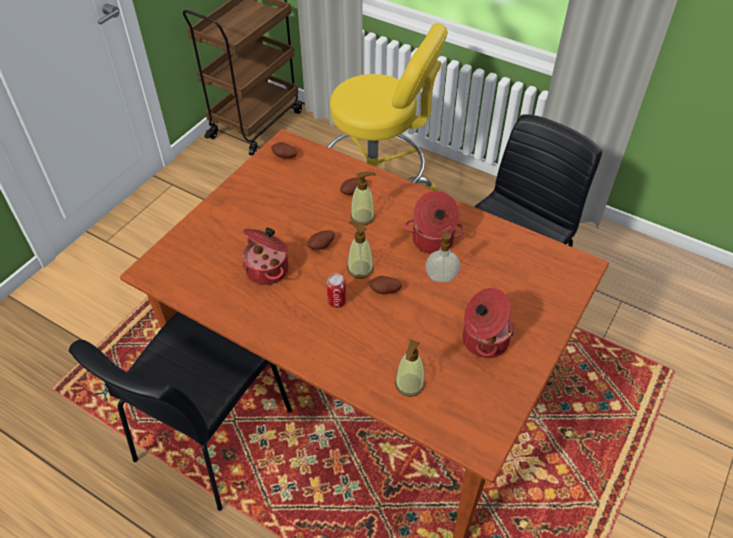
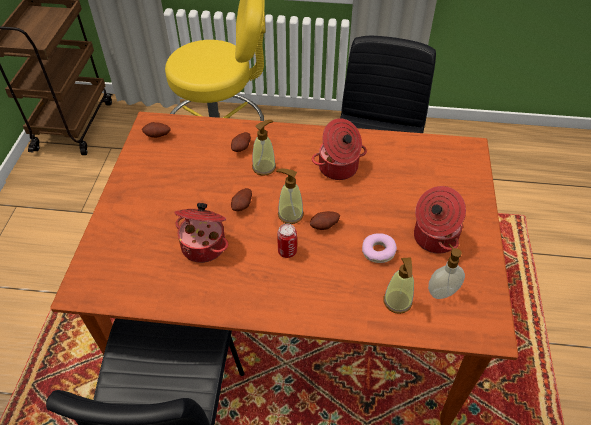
camera: 25 degrees left, 0 degrees up
soap dispenser [425,229,460,282] -> soap dispenser moved to [428,244,465,299]
none -> donut [362,233,397,263]

